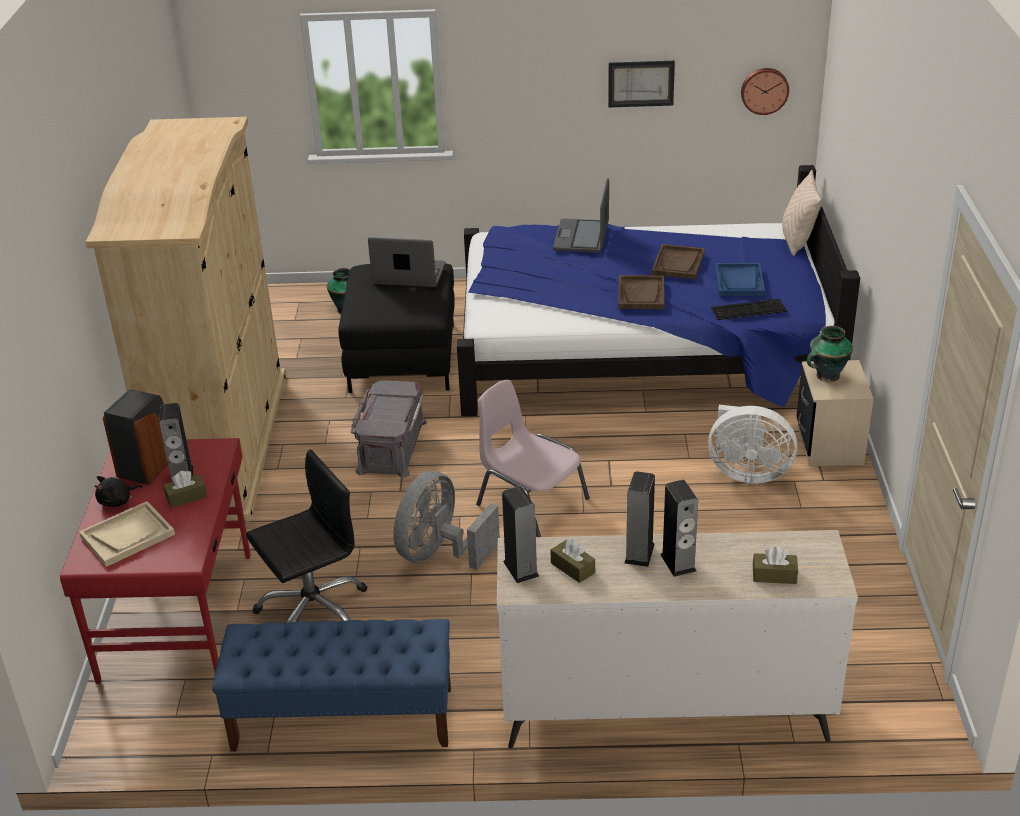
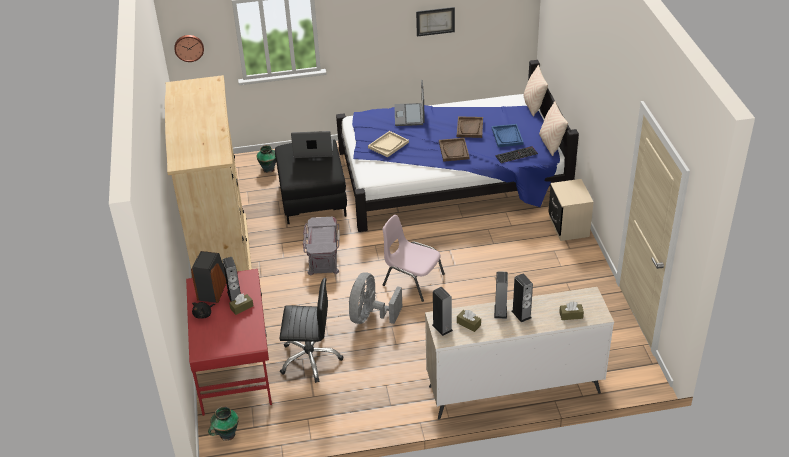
camera: 10 degrees left, 5 degrees up
beige tray [79,501,175,567] -> beige tray moved to [368,131,409,158]
blue bench [212,619,451,752] -> none
black office chair [246,449,367,623] -> black office chair turned 45 degrees clockwise [279,278,343,383]
white fan [708,405,797,484] -> none
wall clock [741,68,789,115] -> wall clock moved to [174,35,204,62]
vase [807,326,853,382] -> vase moved to [208,406,239,441]
none -> beige pillow [539,101,568,156]

